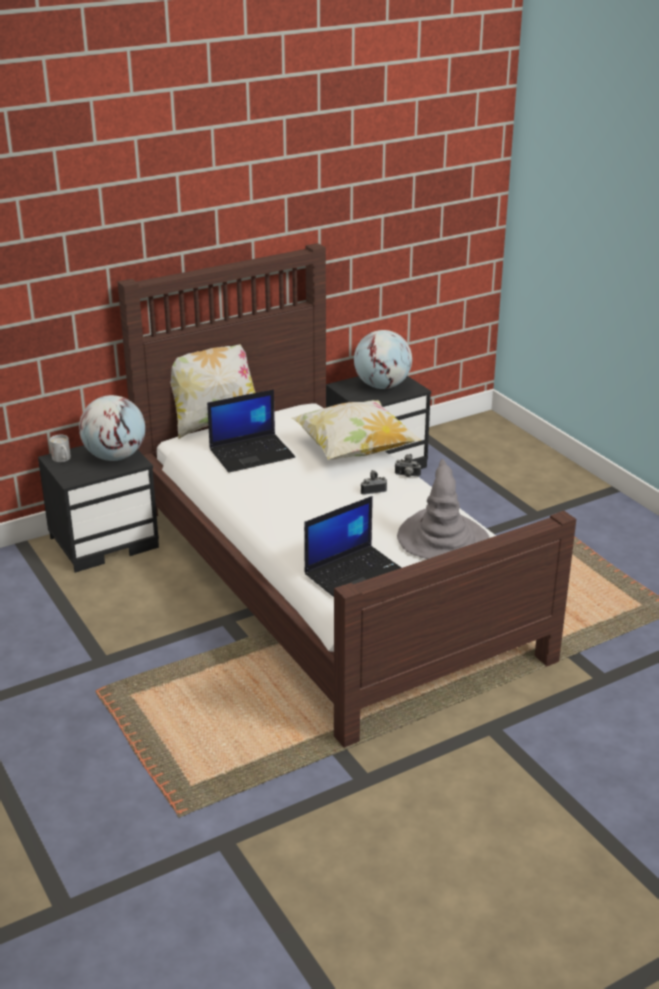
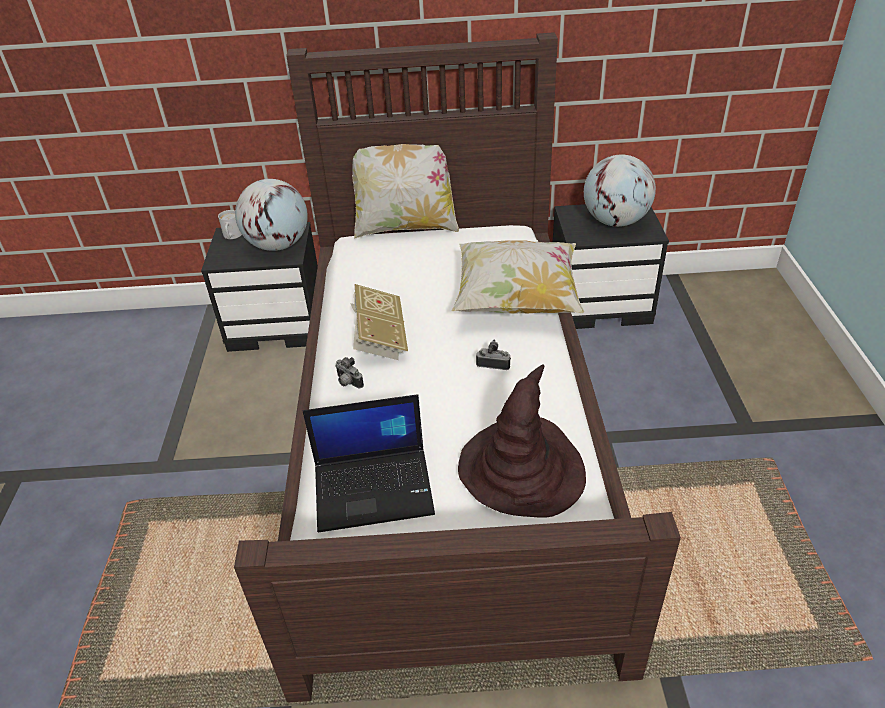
camera: 30 degrees right, 10 degrees up
laptop [207,389,295,473] -> none
camera [395,454,421,477] -> camera moved to [335,357,364,388]
grey hat [397,459,490,559] -> brown hat [458,364,586,518]
none -> book [350,284,408,360]

